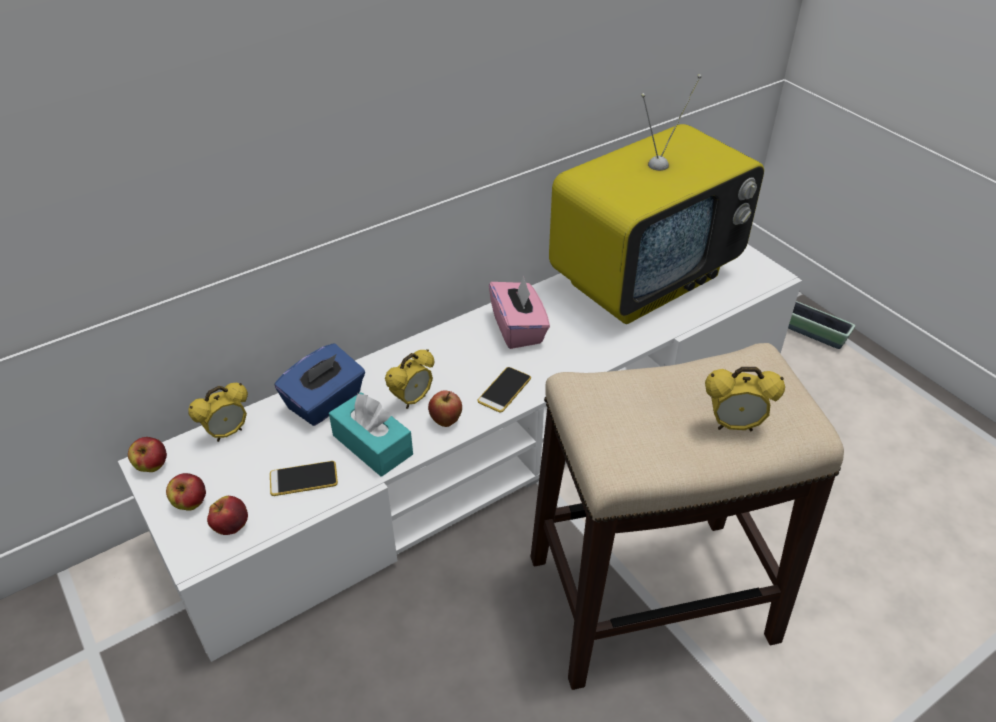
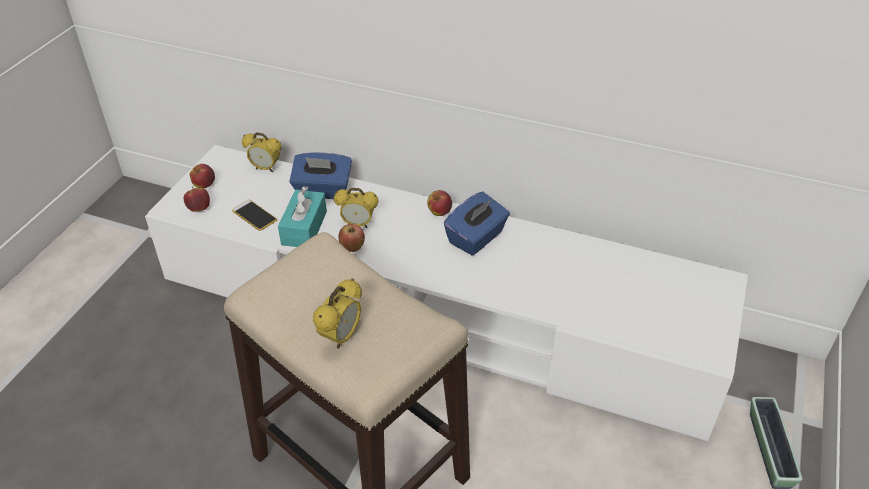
camera: 55 degrees right, 0 degrees up
apple [128,437,167,472] -> apple moved to [427,190,452,216]
phone [477,367,531,413] -> none
pink tissue box [489,276,550,349] -> blue tissue box [444,192,510,255]
television [549,74,764,324] -> none
alarm clock [705,367,785,431] -> alarm clock turned 120 degrees counterclockwise [313,279,362,349]

